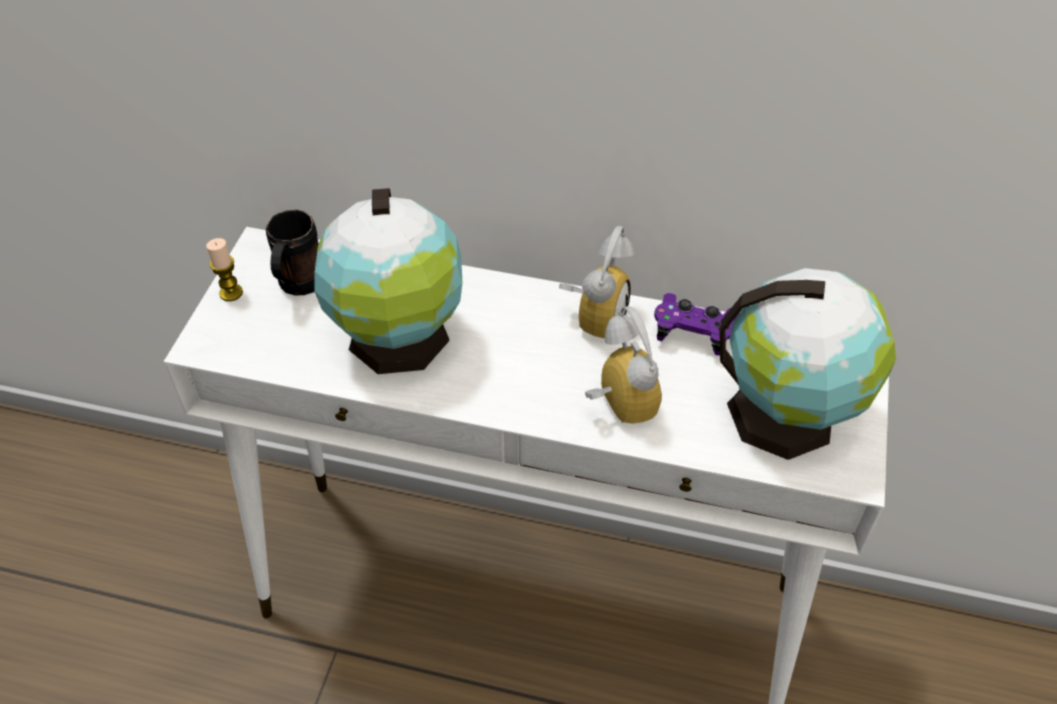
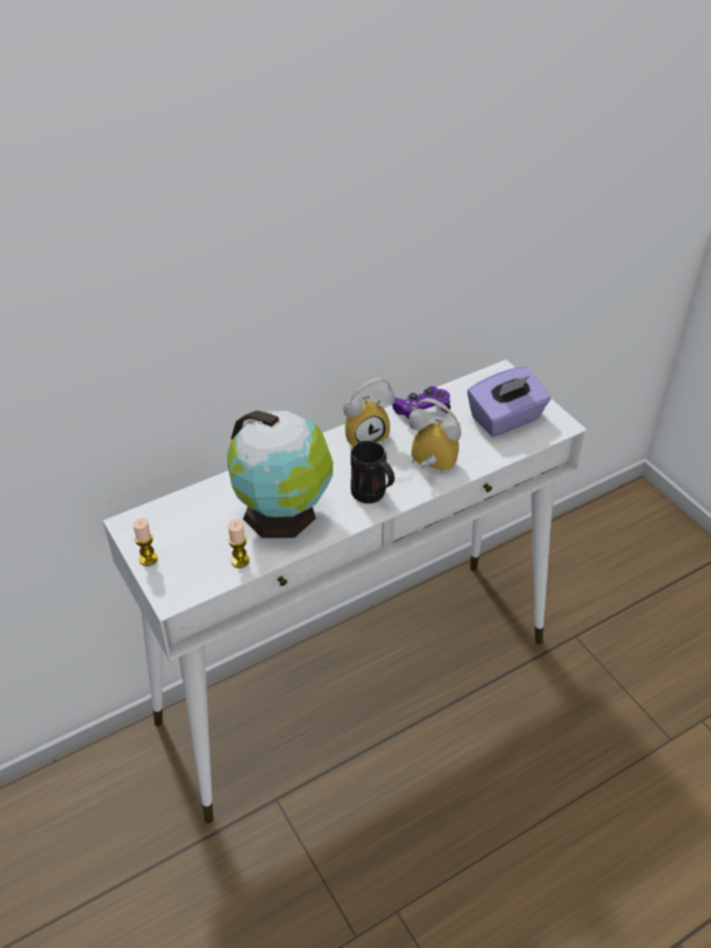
camera: 45 degrees left, 5 degrees down
black mug [266,210,319,295] -> black mug moved to [351,441,395,504]
alarm clock [559,226,635,338] -> alarm clock turned 90 degrees clockwise [343,378,395,446]
globe [720,268,896,460] -> purple tissue box [467,367,551,437]
none -> candle [228,519,249,568]

